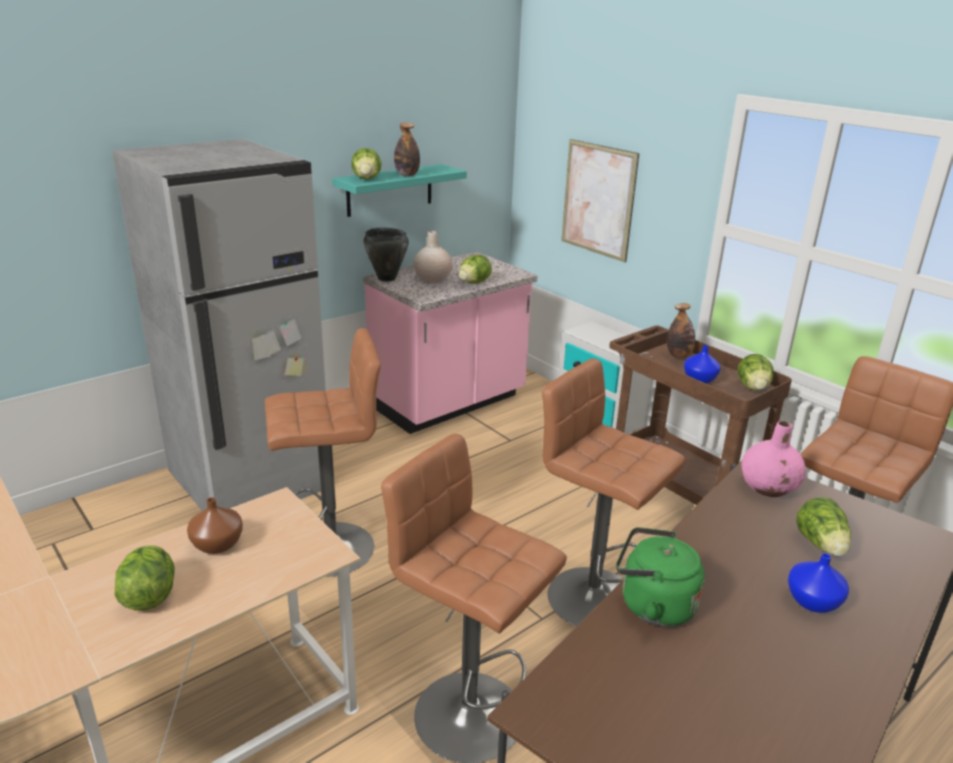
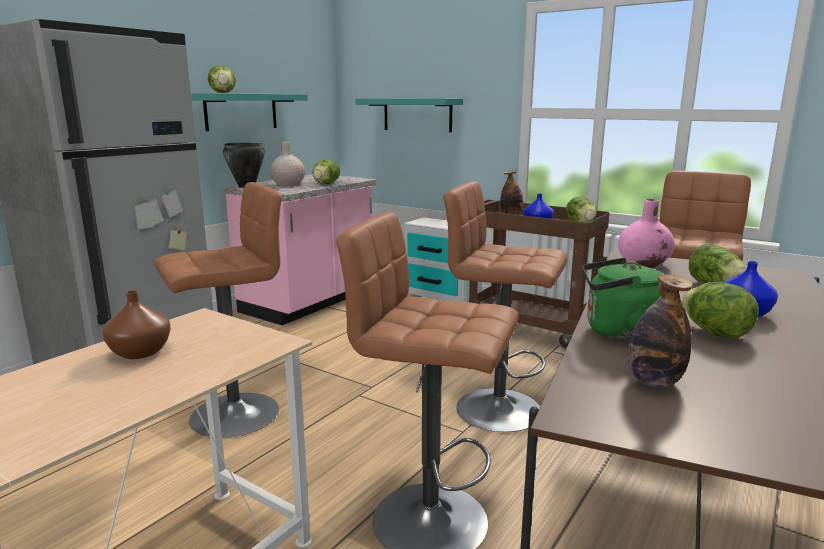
camera: 15 degrees left, 10 degrees down
lettuce [115,545,175,611] -> lettuce moved to [682,282,759,338]
bottle [394,123,420,176] -> bottle moved to [628,274,693,388]
picture [561,139,639,262] -> turquoise shelf [355,99,463,132]

